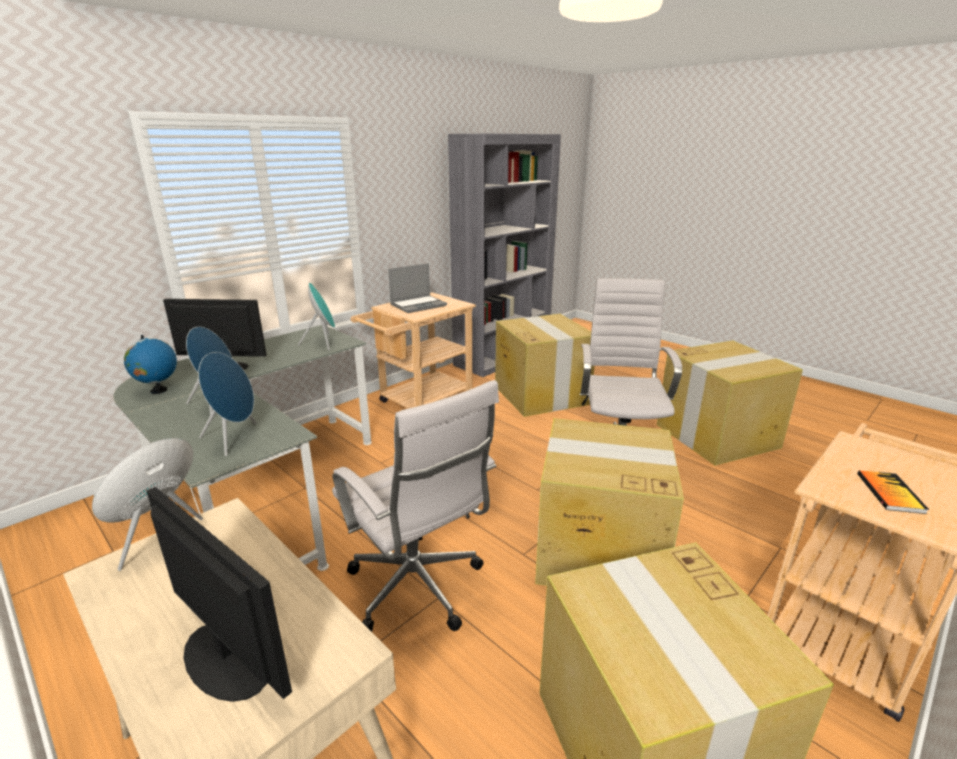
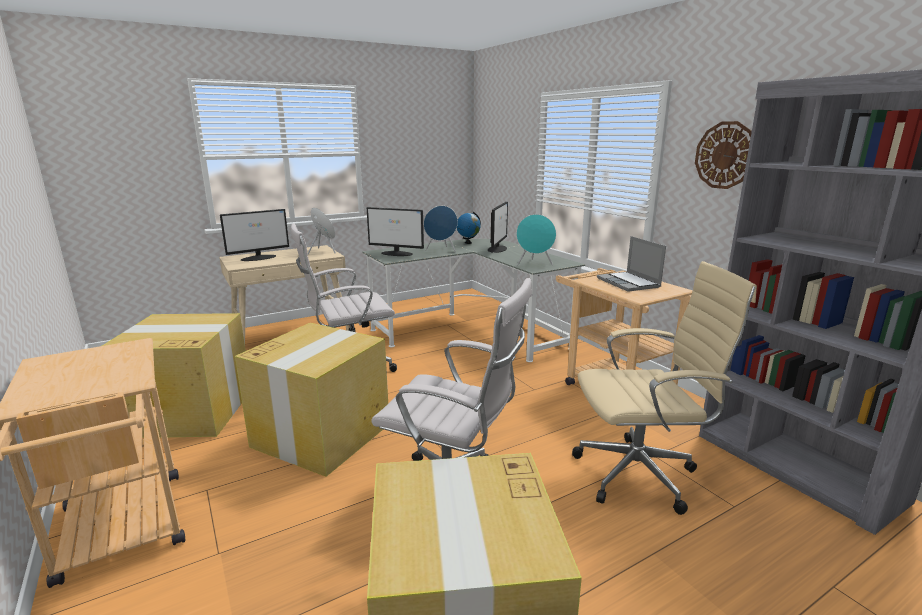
camera: 105 degrees right, 5 degrees down
blue speaker [198,352,257,456] -> monitor [367,207,424,256]
cardboard box [495,314,595,417] -> beige office chair [572,261,757,515]
book [857,470,929,514] -> none
none -> wall clock [695,121,752,189]

